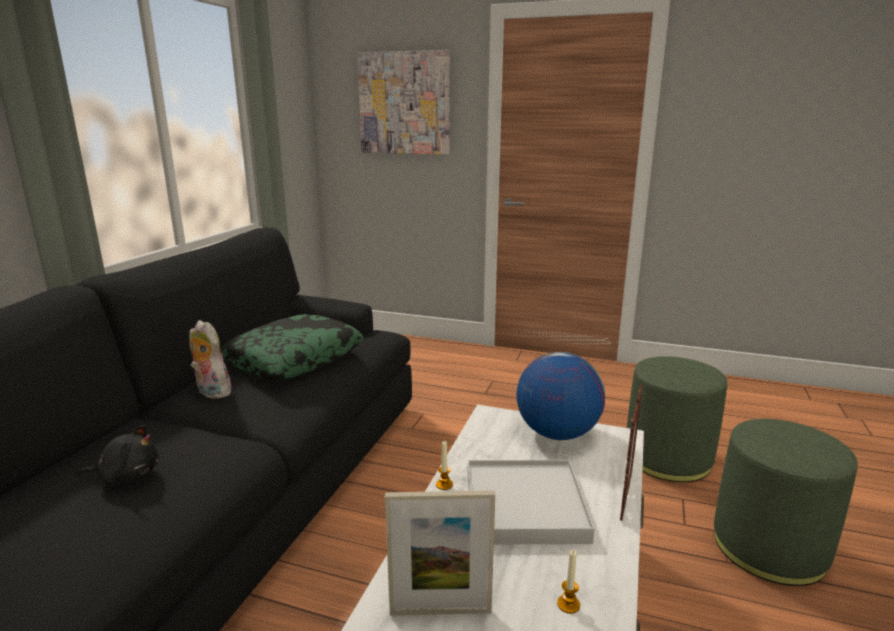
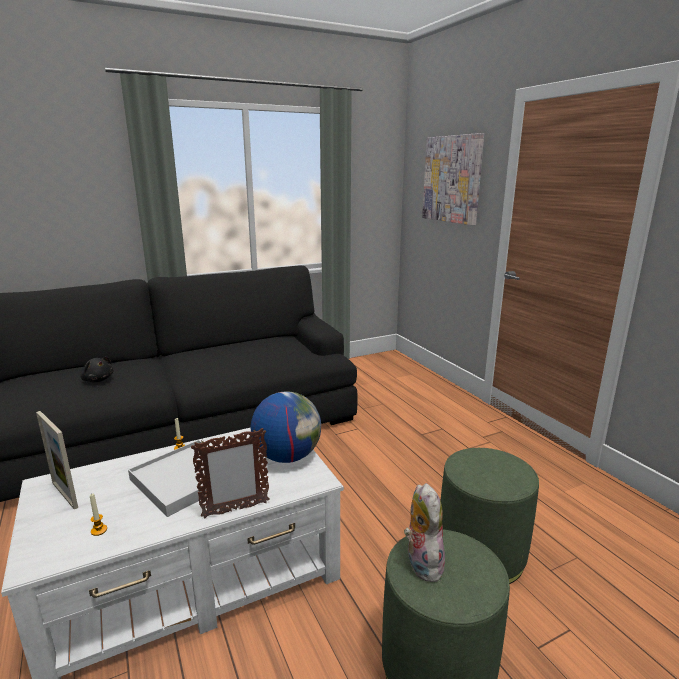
camera: 45 degrees right, 0 degrees up
plush toy [189,320,231,399] -> plush toy moved to [404,483,445,582]
pillow [220,314,364,380] -> none

